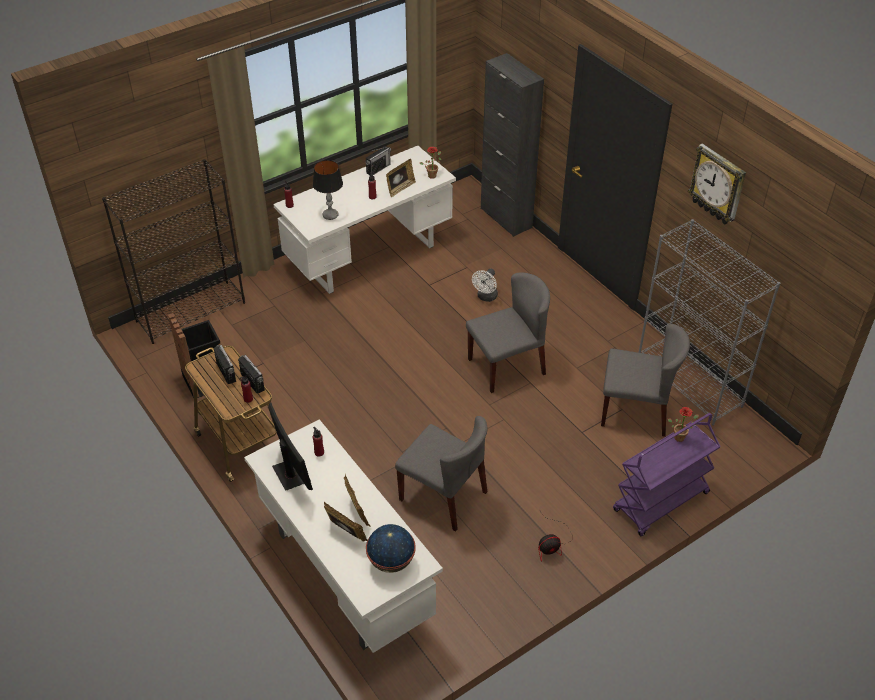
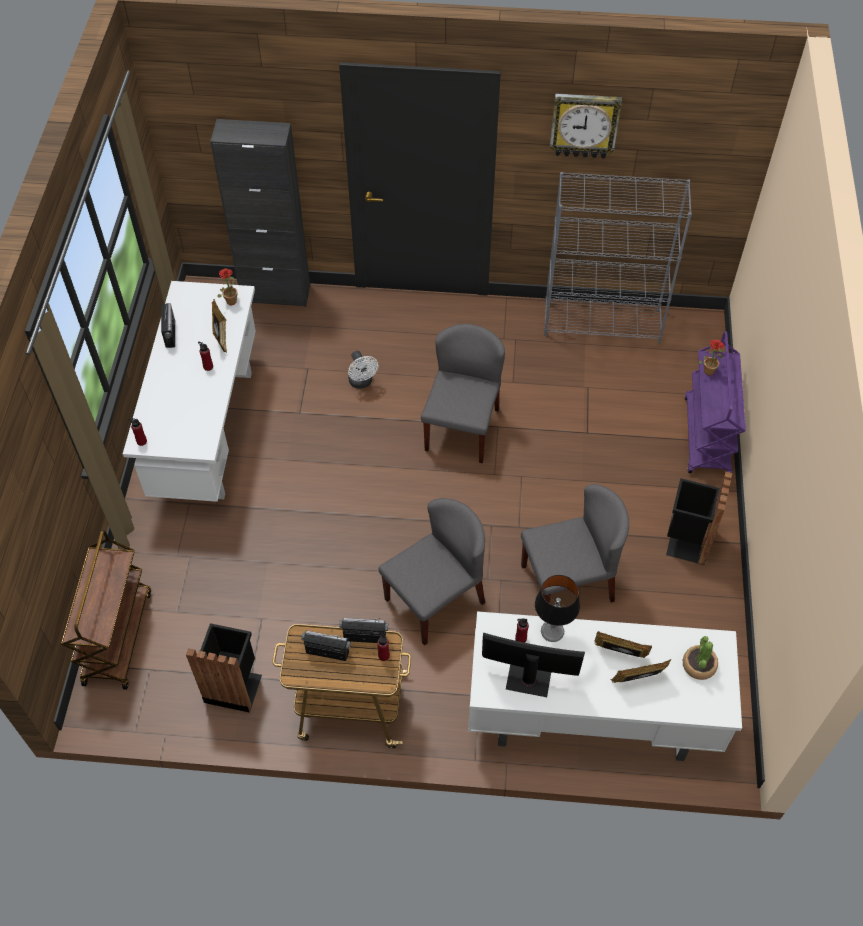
camera: 50 degrees left, 10 degrees up
black bookcase [102,159,245,344] -> brown cart [61,530,151,690]
table lamp [313,160,343,220] -> table lamp moved to [535,575,580,642]
globe [366,524,416,573] -> potted plant [683,636,718,680]
fan [538,509,573,562] -> black trash can [666,471,732,565]
grey chair [601,324,690,437] -> grey chair moved to [378,498,485,646]

